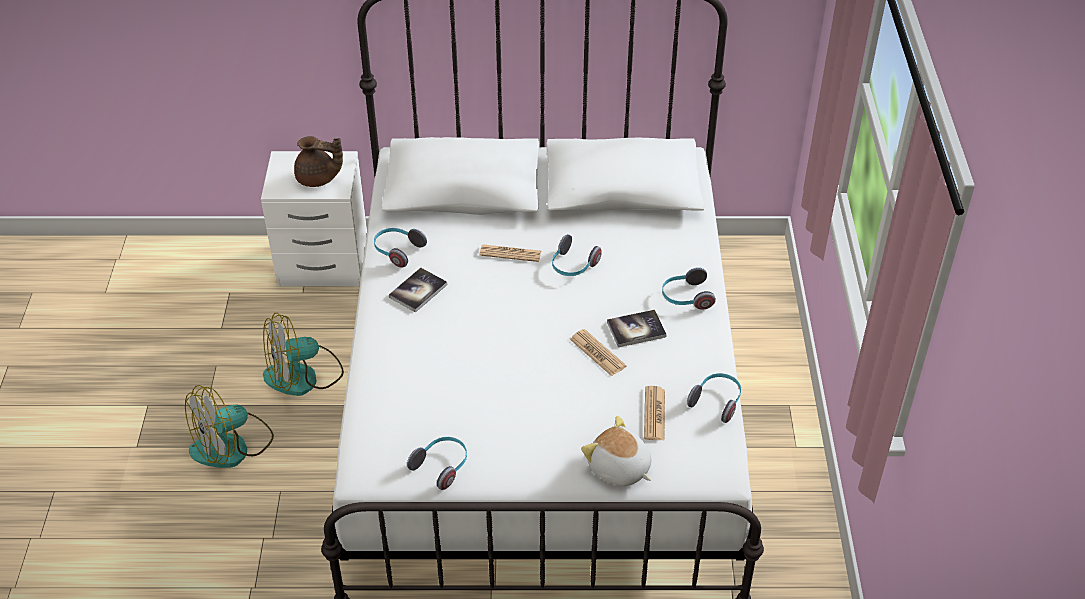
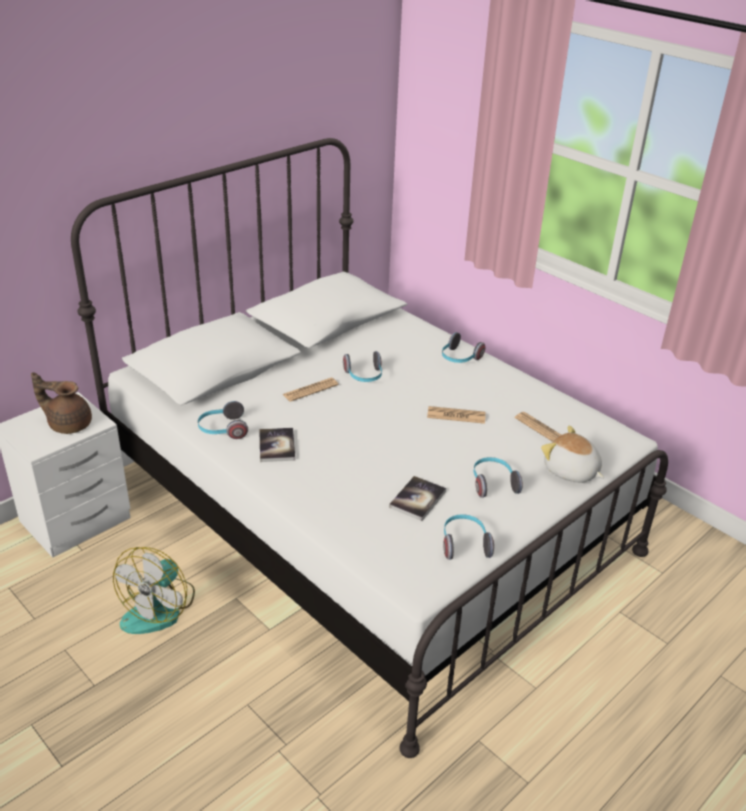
camera: 45 degrees left, 10 degrees down
fan [185,385,274,468] -> none
brown teapot [294,136,343,187] -> brown teapot turned 135 degrees counterclockwise [31,372,92,434]
plush toy [581,416,651,486] -> plush toy turned 45 degrees clockwise [541,426,604,483]
book [607,310,667,347] -> book moved to [389,476,446,521]
headphones [687,373,741,423] -> headphones moved to [474,457,523,498]

